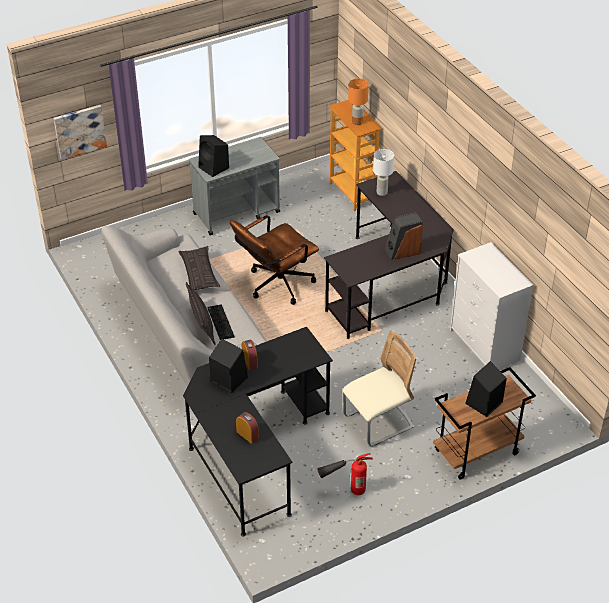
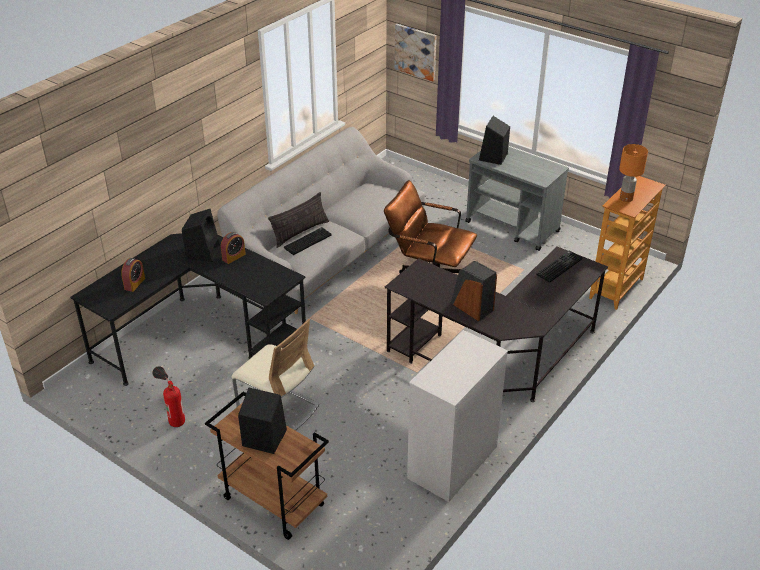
camera: 65 degrees right, 5 degrees down
pillow [178,246,220,290] -> none
white table lamp [373,149,394,196] -> keyboard [536,250,582,283]

